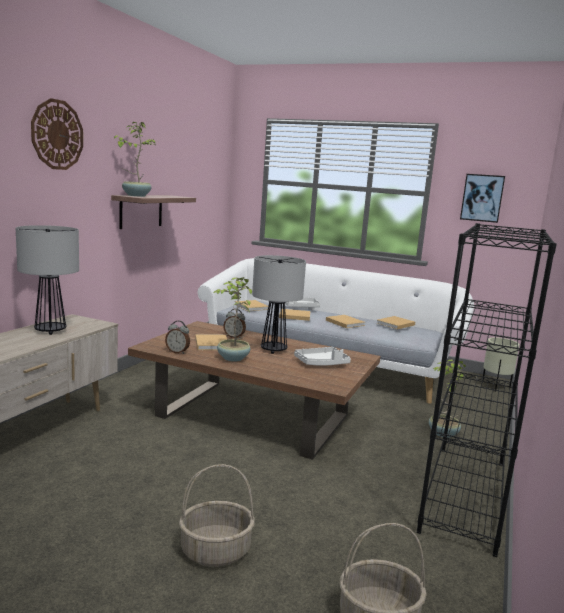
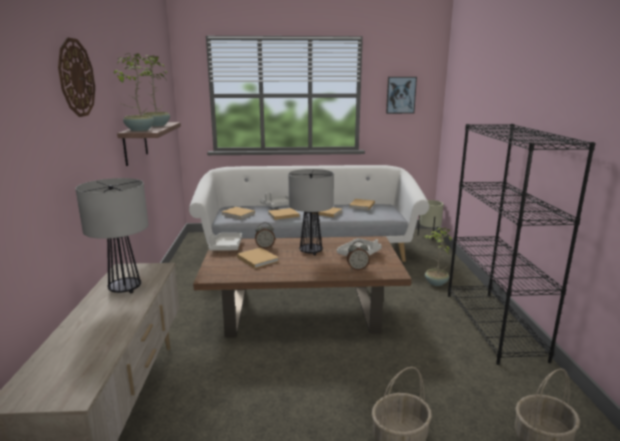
camera: 25 degrees left, 5 degrees up
alarm clock [165,321,190,354] -> alarm clock moved to [347,241,370,270]
potted plant [213,277,252,362] -> potted plant moved to [131,55,170,127]
none -> white tray [209,233,242,251]

